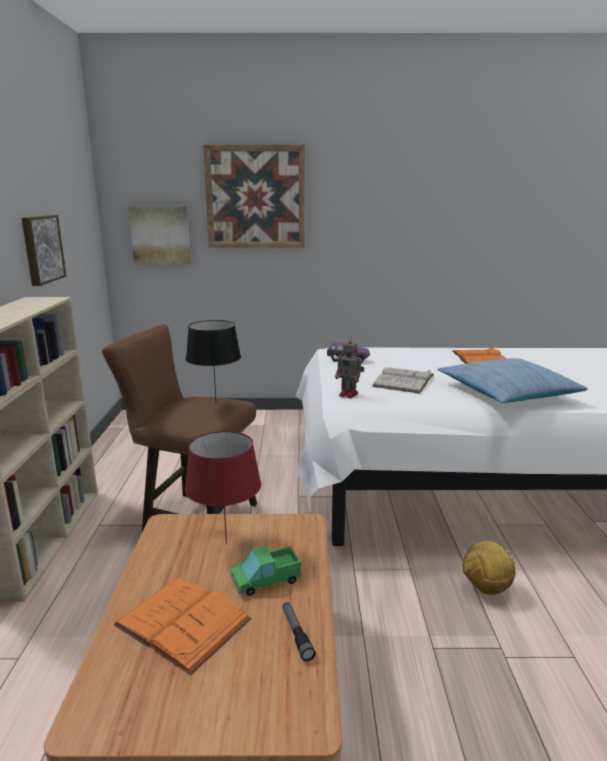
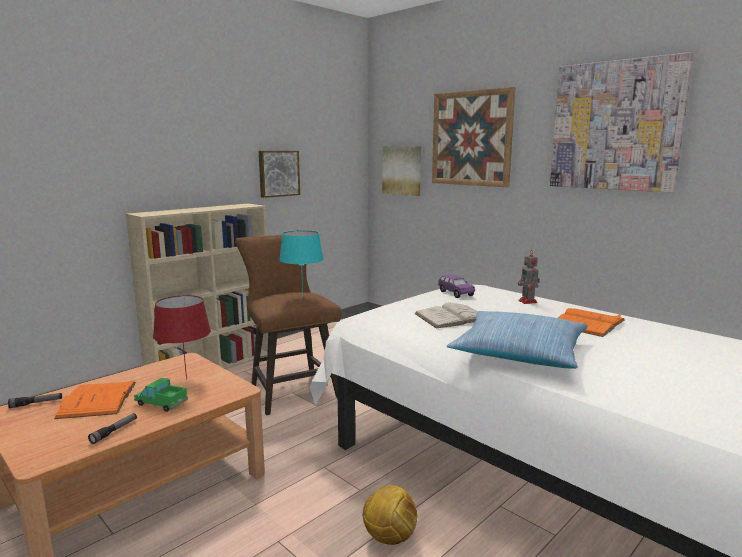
camera: 45 degrees right, 5 degrees down
black table lamp [186,320,241,401] -> turquoise table lamp [279,230,324,298]
toy robot [335,336,364,398] -> toy robot moved to [518,251,540,304]
none -> flashlight [8,393,62,408]
none -> picture [550,52,694,192]

